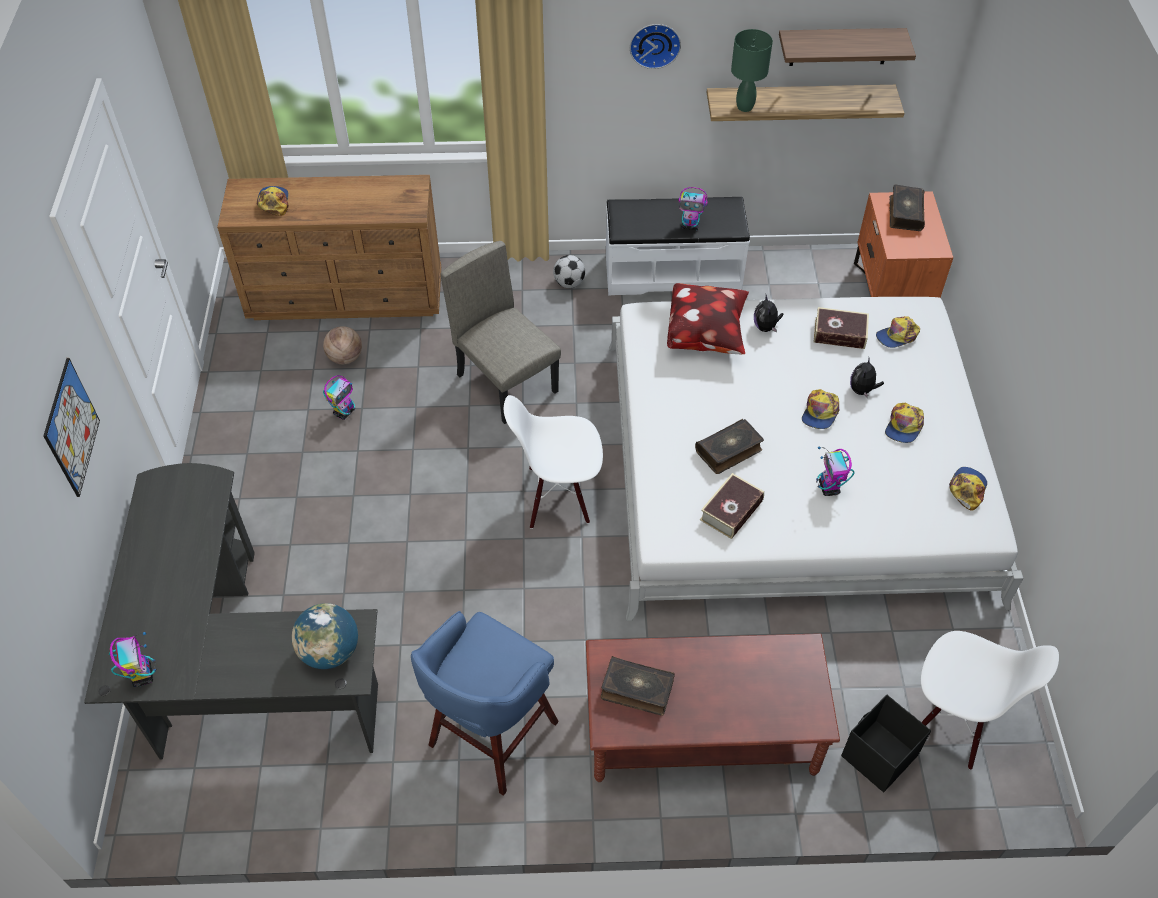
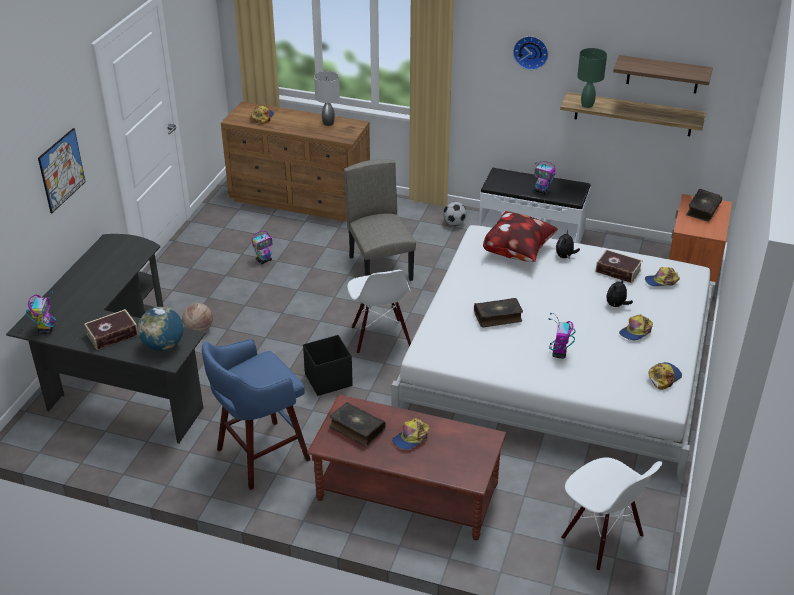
camera: 20 degrees right, 15 degrees down
basketball [323,326,362,364] -> basketball moved to [182,303,213,332]
white chair [504,395,603,529] -> white chair turned 120 degrees counterclockwise [347,270,411,354]
book [700,473,764,539] -> book moved to [84,309,138,350]
cap [802,389,840,429] -> cap moved to [392,418,429,450]
black storage box [841,695,931,792] -> black storage box moved to [303,335,353,396]
none -> grey table lamp [314,71,340,126]

